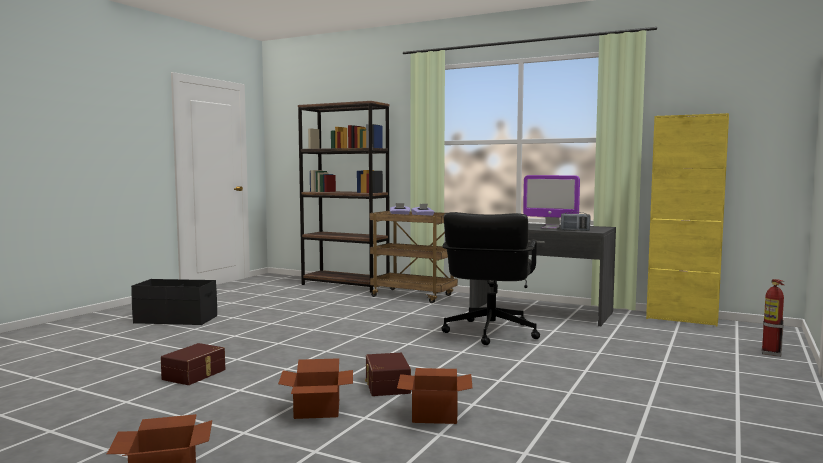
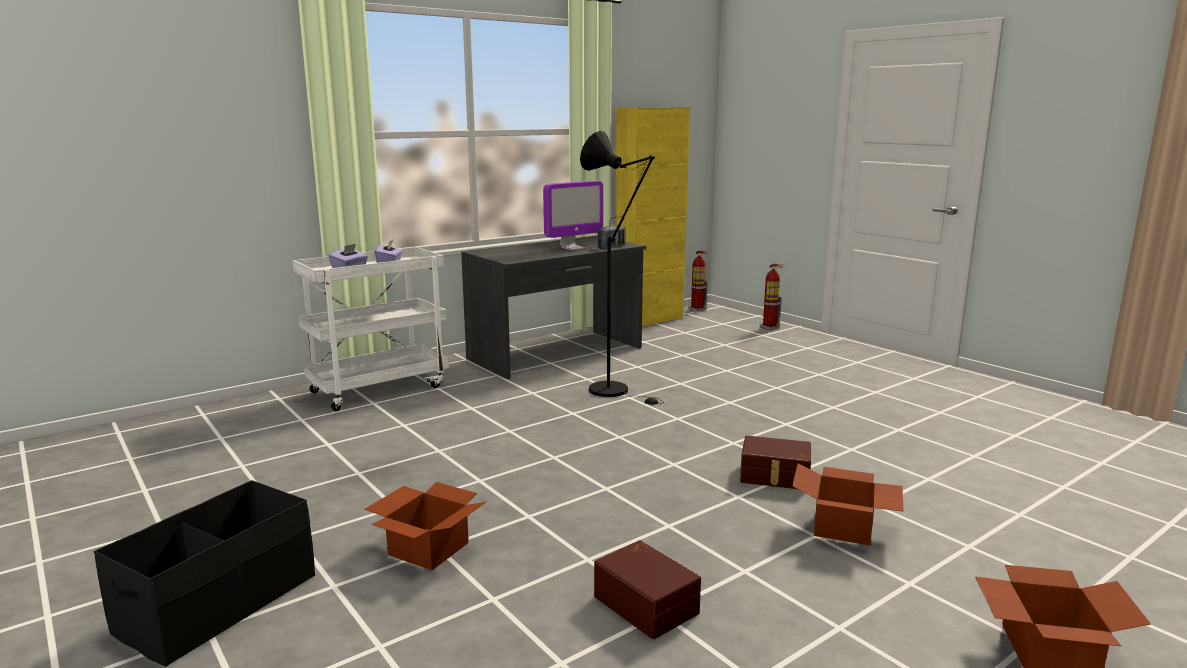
camera: 65 degrees left, 10 degrees up
brown bookcase [298,101,390,293] -> none
brown cart [370,211,458,303] -> white cart [292,247,449,411]
cardboard box [397,368,473,424] -> cardboard box moved to [364,482,486,570]
black office chair [442,212,540,345] -> black floor lamp [580,131,664,405]
none -> fire extinguisher [688,251,708,312]

